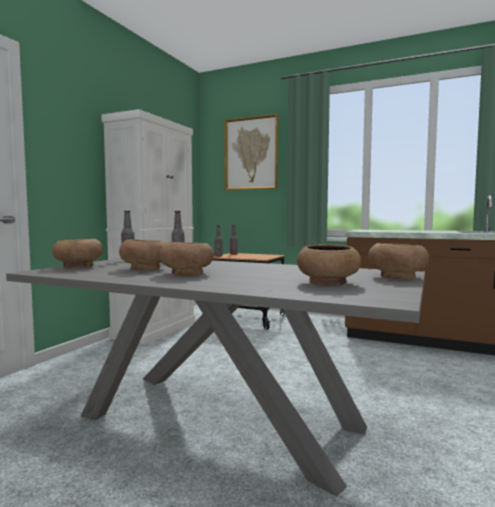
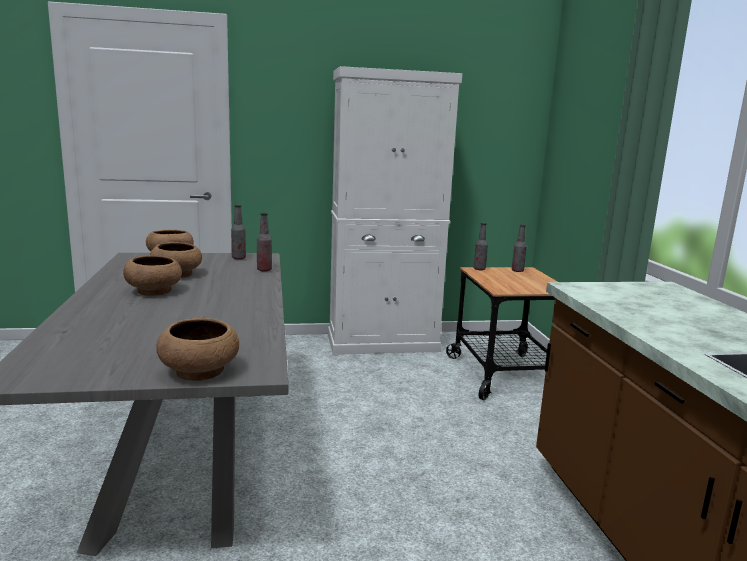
camera: 55 degrees right, 10 degrees up
picture [225,114,278,190] -> none
brown bowl [297,244,361,286] -> none

